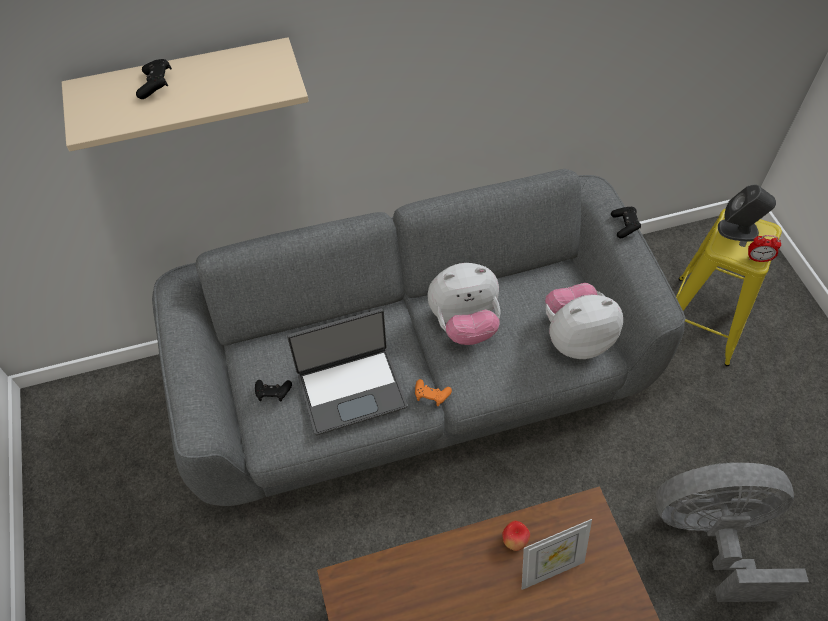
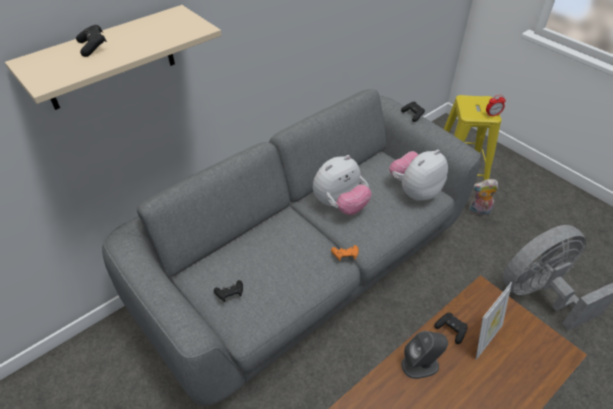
camera: 25 degrees left, 10 degrees down
laptop [287,308,407,435] -> none
apple [503,521,530,551] -> black game controller [434,313,468,344]
grey speaker [718,184,776,241] -> grey speaker moved to [401,331,448,379]
none -> plush toy [469,179,499,216]

